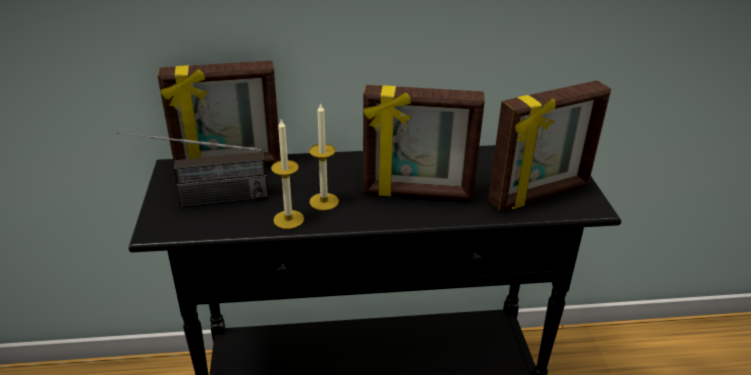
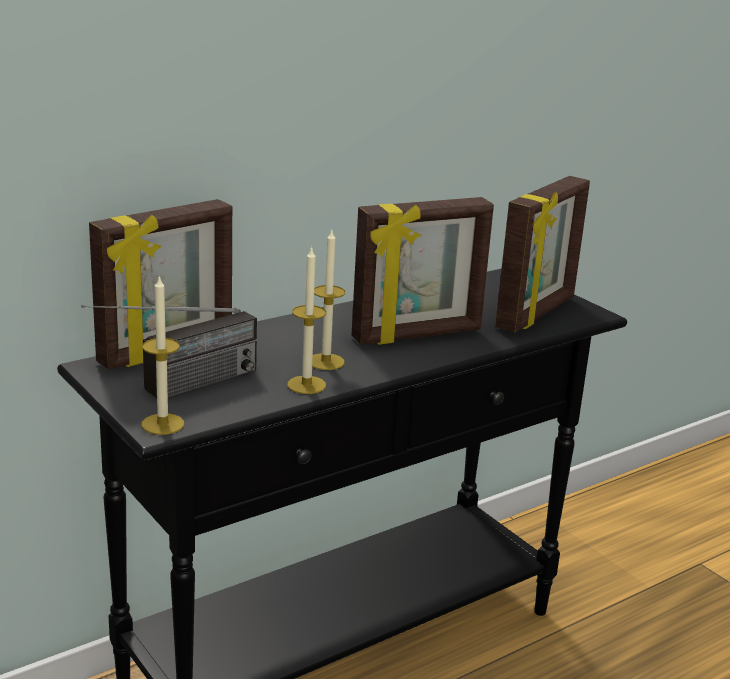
camera: 30 degrees left, 10 degrees down
none -> candle [141,276,184,435]

